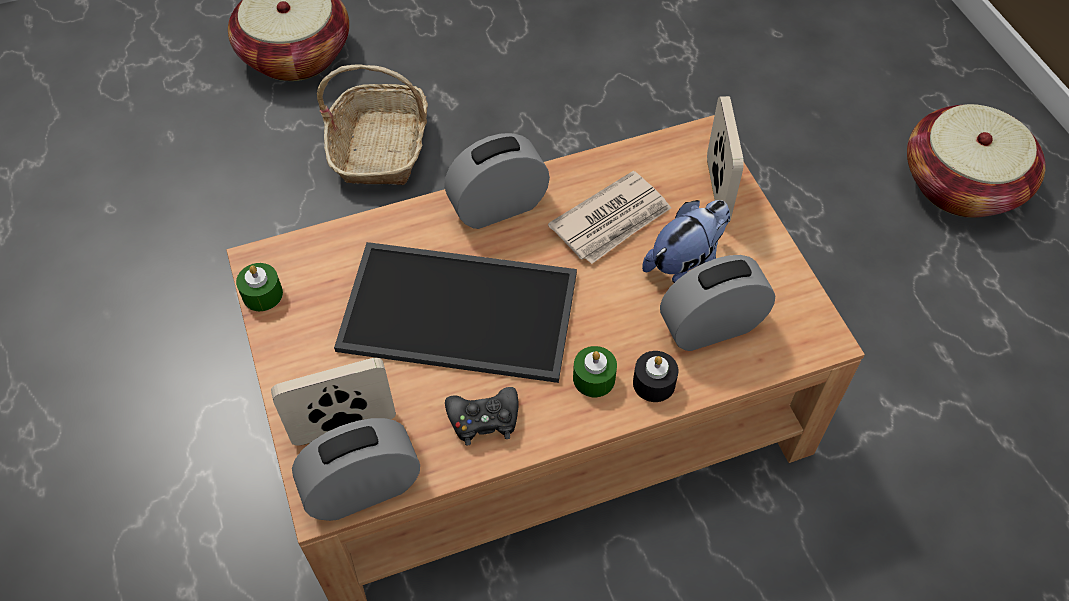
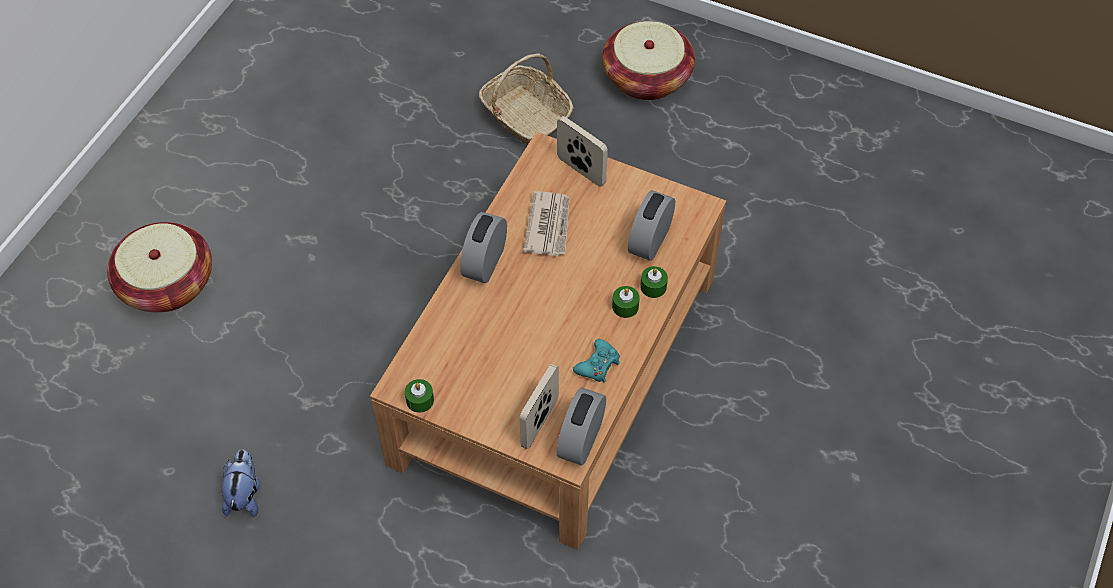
camera: 45 degrees left, 0 degrees up
basket [317,65,428,185] -> basket moved to [479,54,574,146]
tray [334,242,577,383] -> none
black game controller [445,387,518,445] -> turquoise game controller [573,339,620,382]
black candle [633,351,679,402] -> green candle [640,266,668,298]
plush toy [642,200,730,283] -> plush toy moved to [222,450,260,517]

